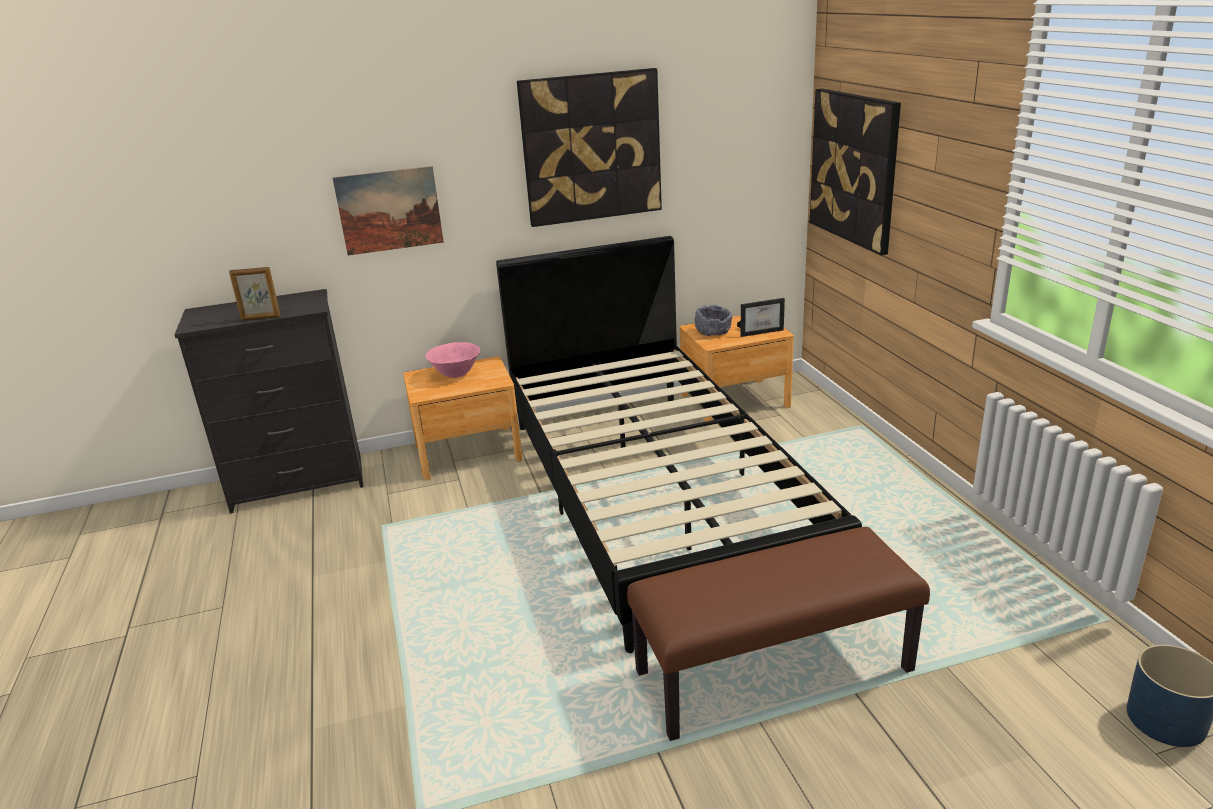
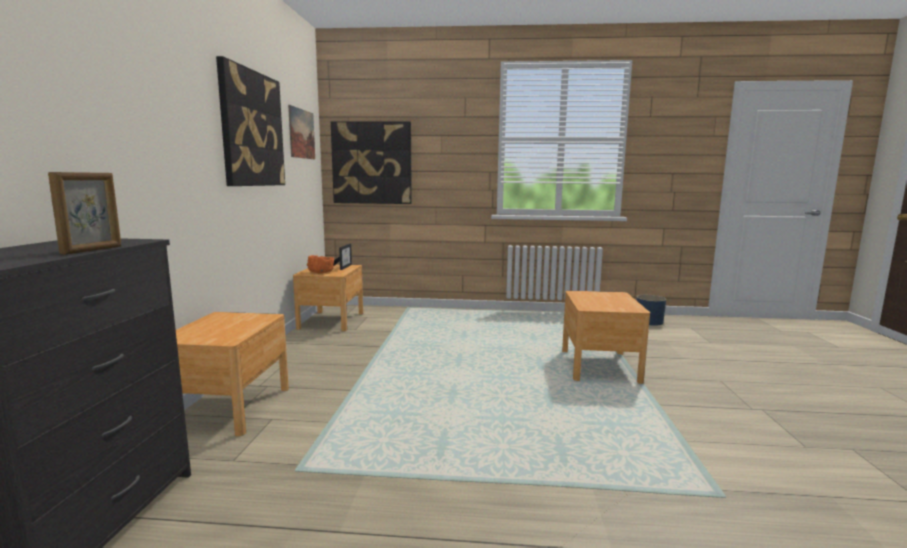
camera: 70 degrees left, 15 degrees down
picture [333,166,444,255] -> picture moved to [288,105,315,160]
pink bowl [426,342,480,378] -> none
black bed [496,236,862,653] -> none
brown bench [627,527,930,741] -> brown nightstand [562,291,650,384]
grey bowl [694,305,732,336] -> orange bowl [307,255,334,274]

